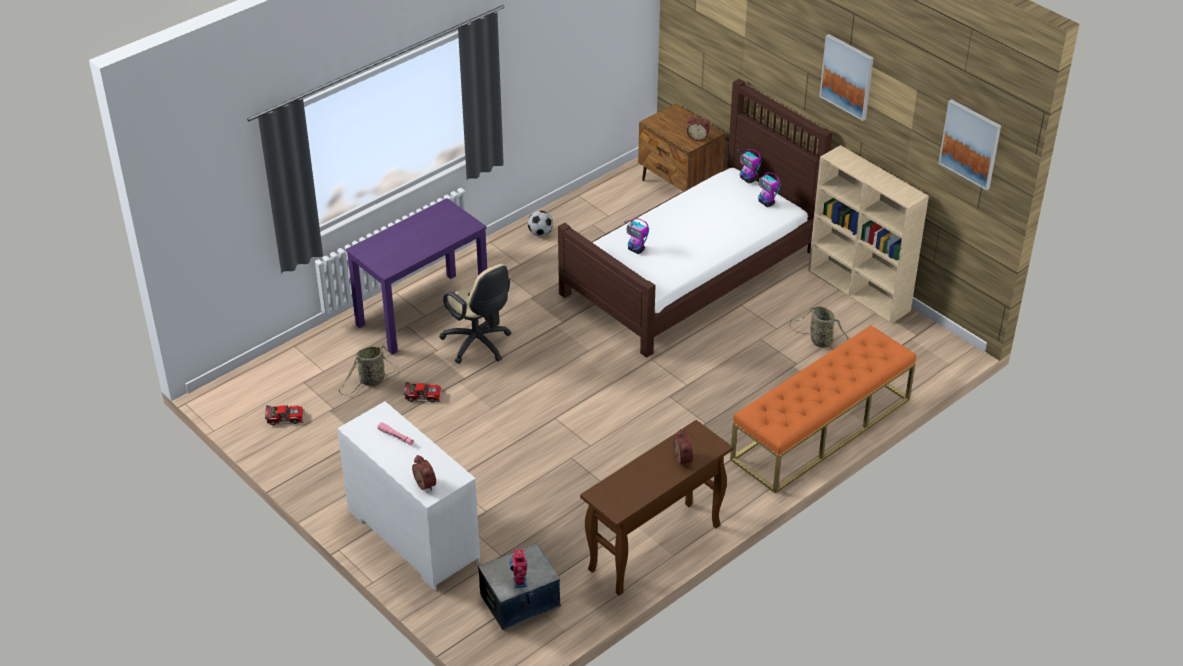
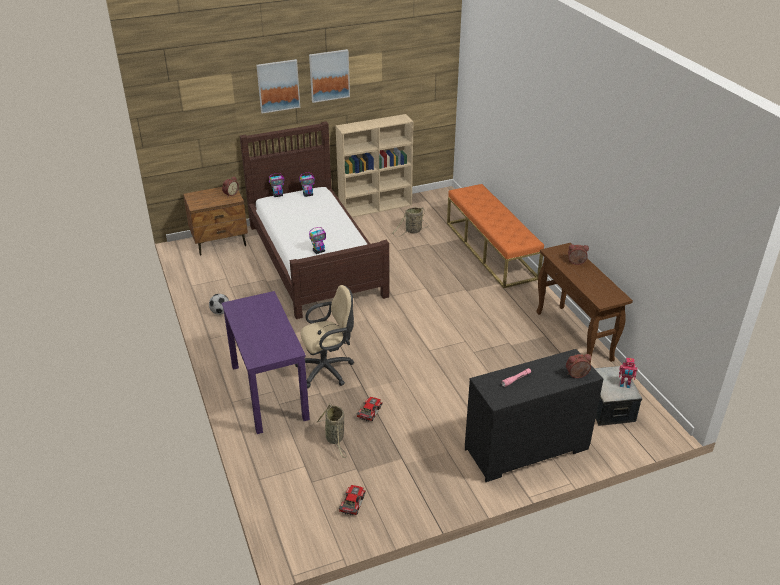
camera: 70 degrees left, 5 degrees down
white dresser [337,401,480,591] -> black dresser [465,349,603,482]
picture [938,99,1001,190] -> picture moved to [256,59,300,114]

